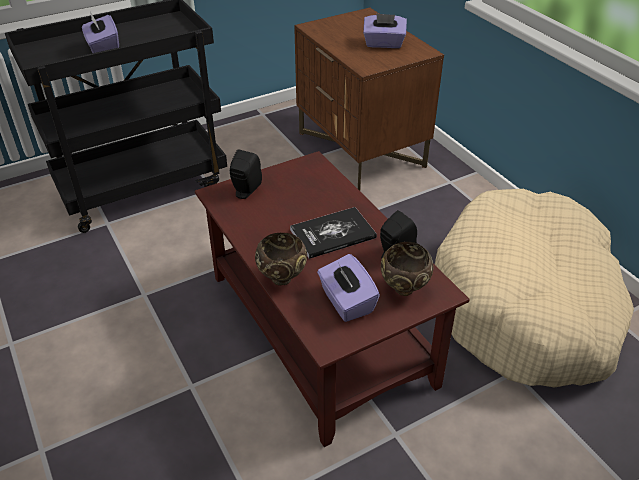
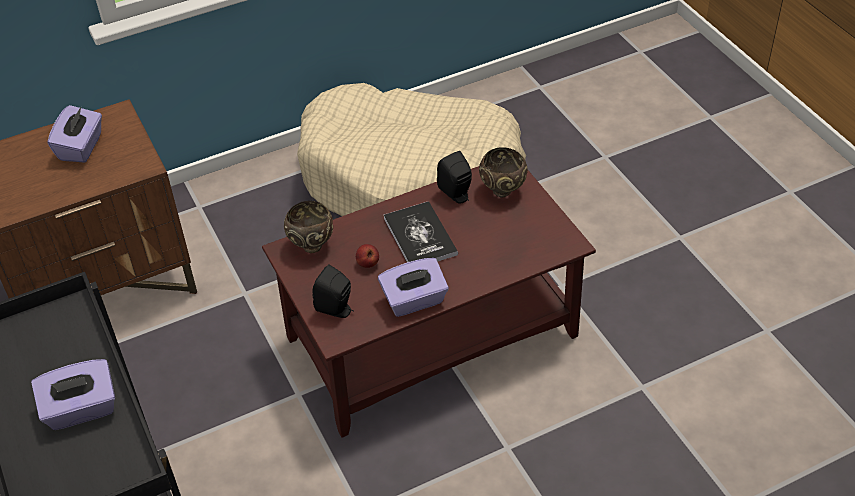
camera: 85 degrees left, 5 degrees up
brown bowl [255,233,307,286] -> brown bowl moved to [284,201,333,253]
purple tissue box [317,254,380,322] -> purple tissue box moved to [378,258,449,317]
none -> apple [356,244,379,268]

